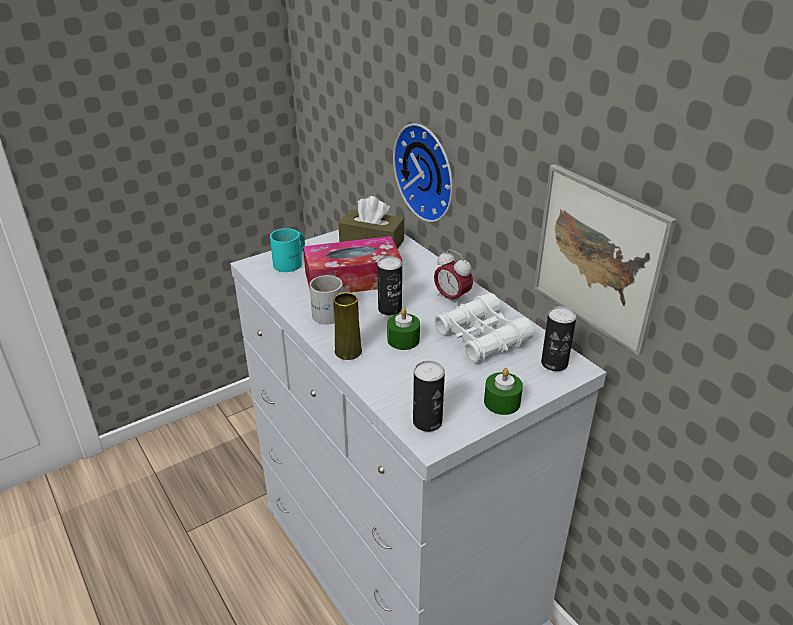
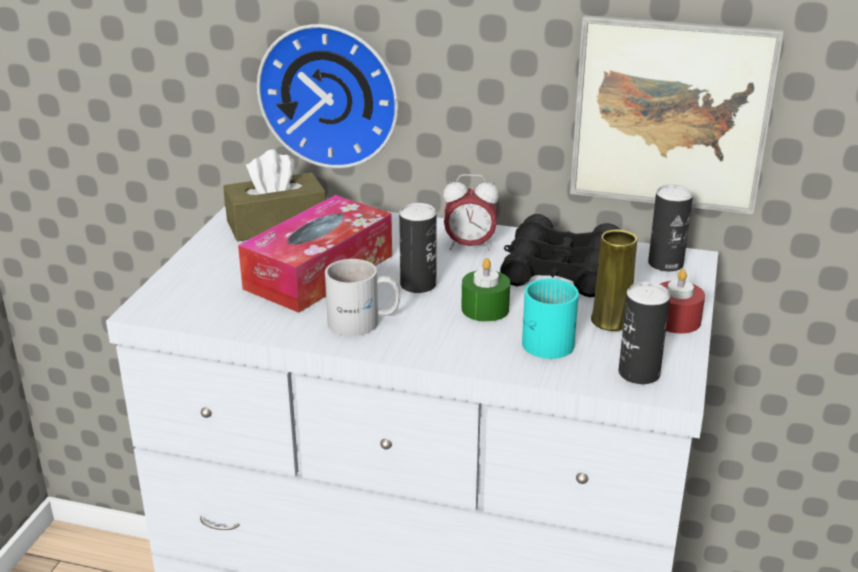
camera: 40 degrees left, 5 degrees down
turquoise mug [270,228,305,272] -> turquoise mug moved to [522,279,579,359]
yellow vase [333,292,362,360] -> yellow vase moved to [591,230,637,331]
white binoculars [434,293,534,363] -> black binoculars [500,214,620,297]
green candle [484,368,523,415] -> red candle [660,269,705,334]

